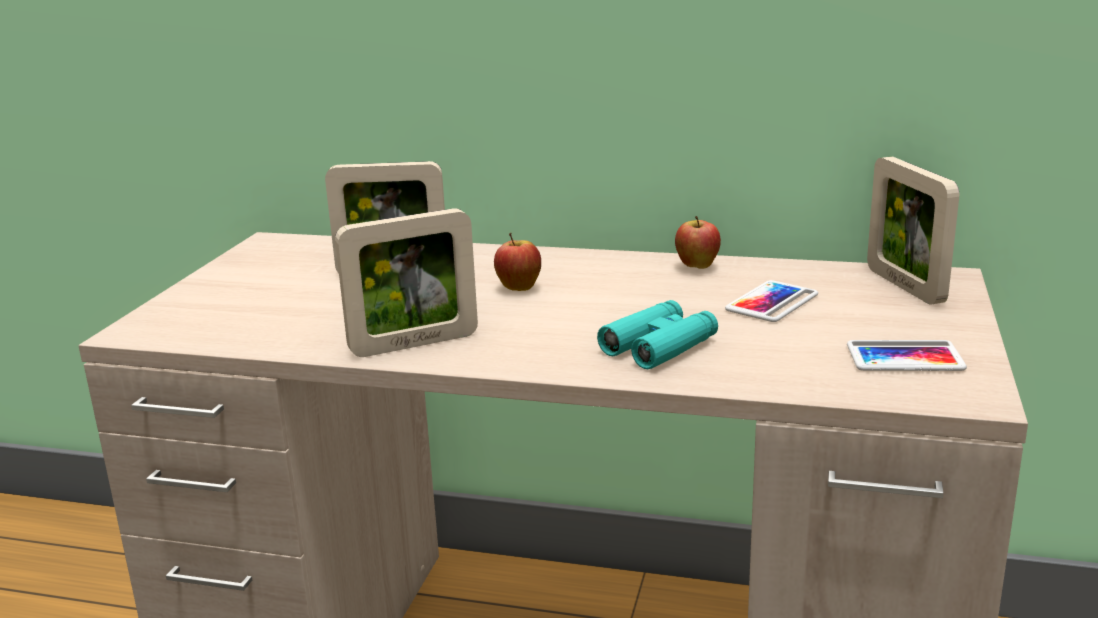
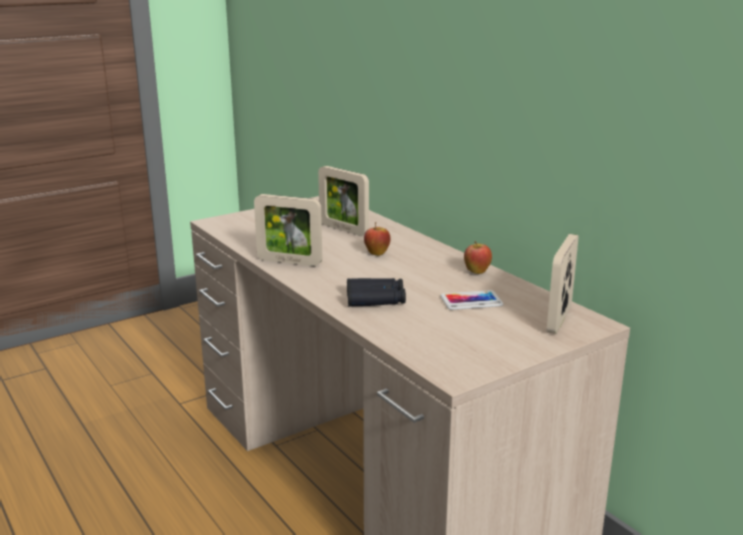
camera: 40 degrees right, 0 degrees up
turquoise binoculars [597,300,718,369] -> black binoculars [347,278,406,307]
phone [847,340,967,371] -> none

